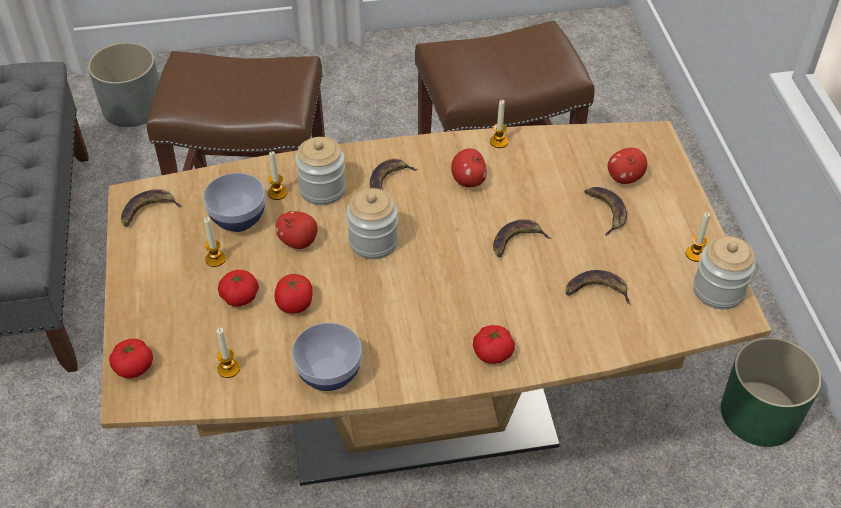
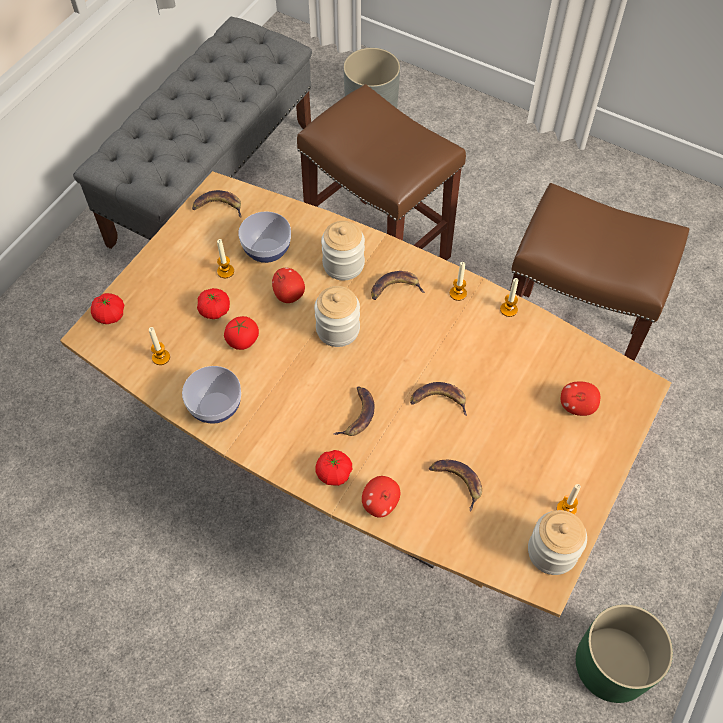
camera: 40 degrees right, 10 degrees up
candle [268,151,287,200] -> candle moved to [450,262,467,301]
apple [451,149,487,187] -> apple moved to [362,476,400,518]
banana [584,187,627,236] -> banana moved to [333,387,375,436]

